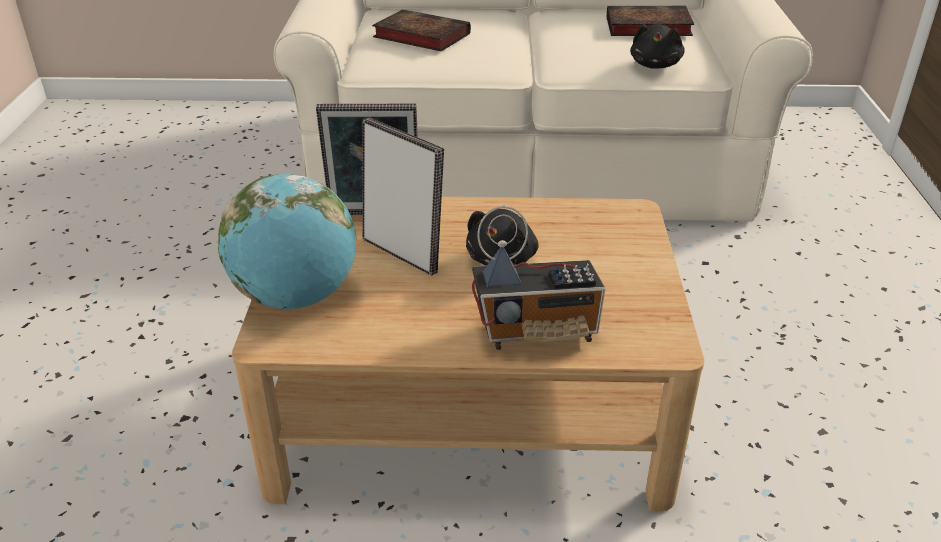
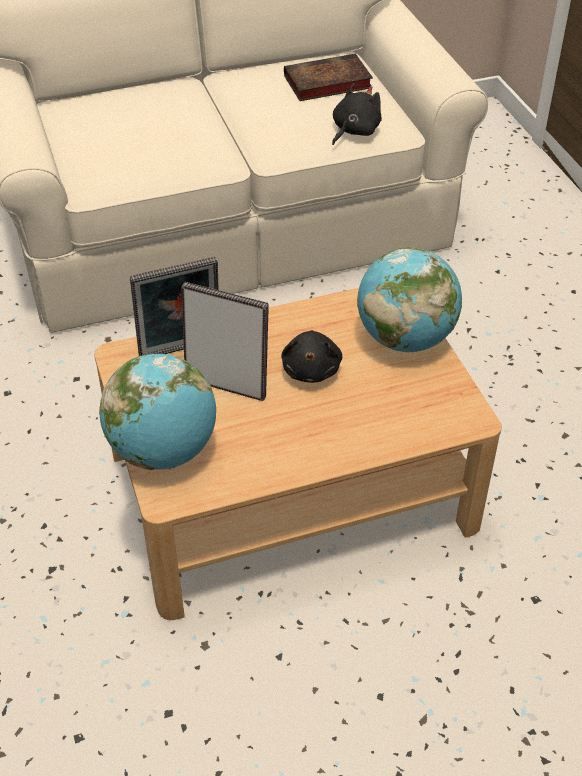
camera: 20 degrees left, 10 degrees up
book [372,9,471,51] -> none
radio [472,206,605,350] -> none
black plush toy [630,24,685,69] -> black plush toy turned 135 degrees counterclockwise [332,83,382,145]
none -> globe [357,247,462,352]

